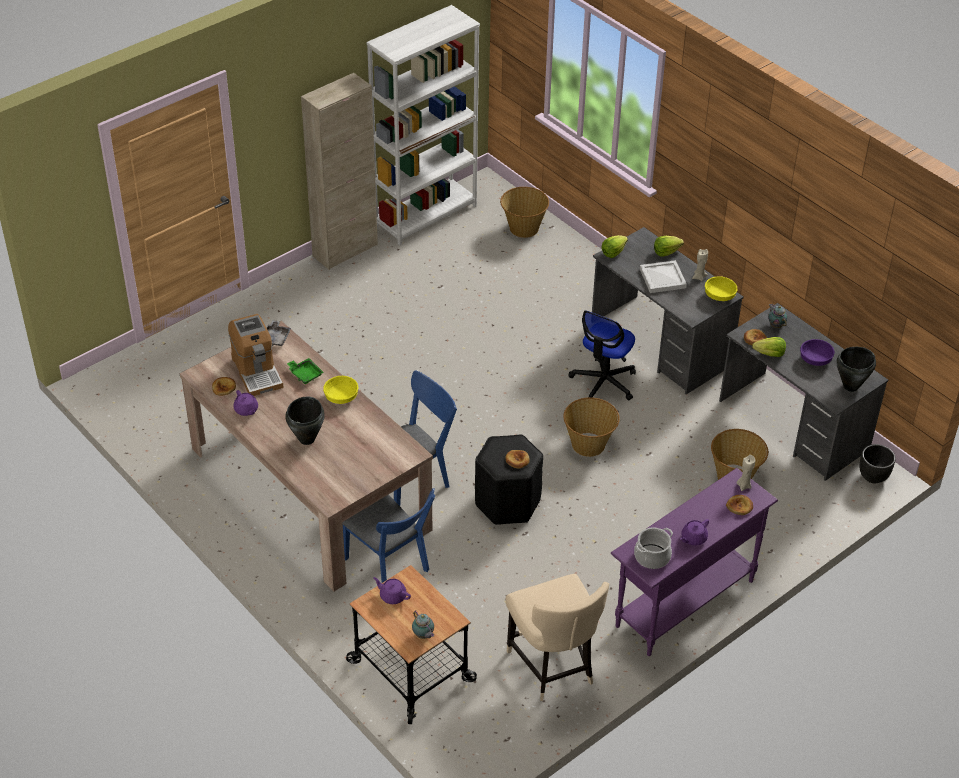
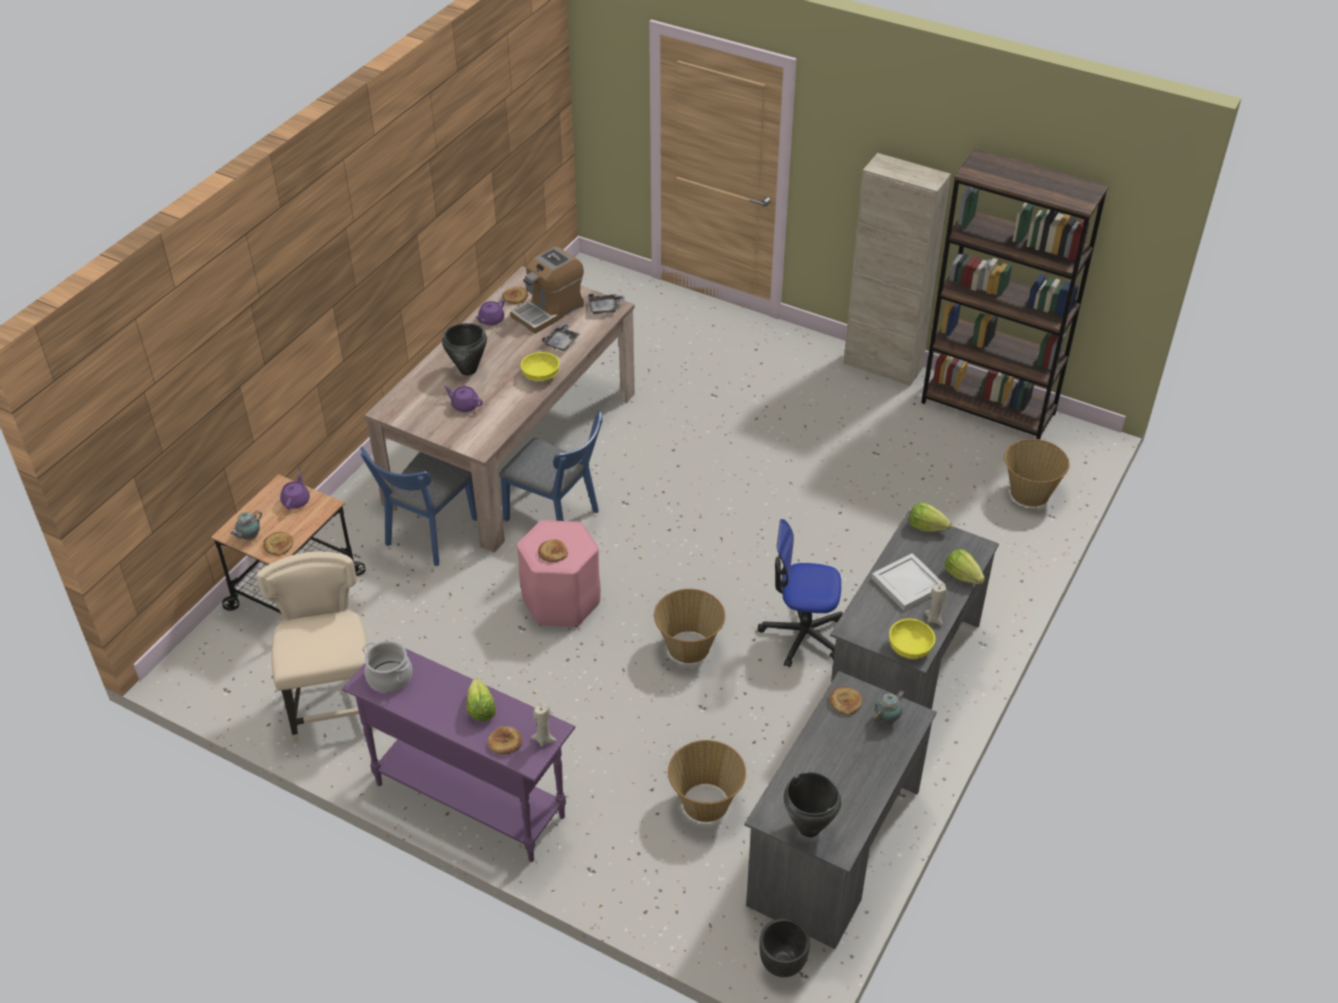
camera: 70 degrees right, 0 degrees up
green tray [287,358,324,384] -> grey tray [542,322,580,351]
white bookcase [367,5,480,246] -> brown bookcase [921,148,1109,439]
black stool [475,435,543,525] -> pink stool [517,520,601,627]
beige chair [506,574,609,701] -> beige chair turned 120 degrees clockwise [256,551,368,743]
purple teapot [680,519,709,546] -> purple teapot moved to [443,386,483,412]
lettuce [752,337,786,357] -> lettuce moved to [467,679,496,721]
purple bowl [800,339,834,366] -> none
none -> bread [263,532,293,556]

